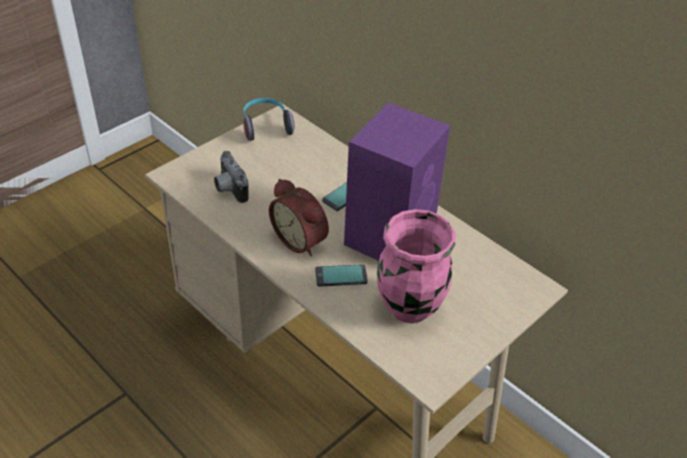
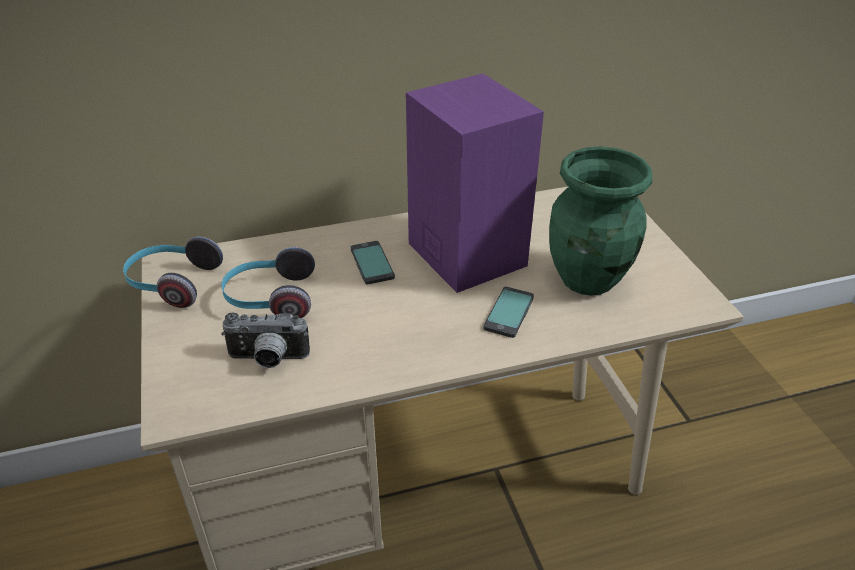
camera: 60 degrees left, 5 degrees down
alarm clock [269,179,329,256] -> none
pink vase [377,209,456,323] -> green vase [549,146,652,296]
none -> headphones [221,247,315,318]

